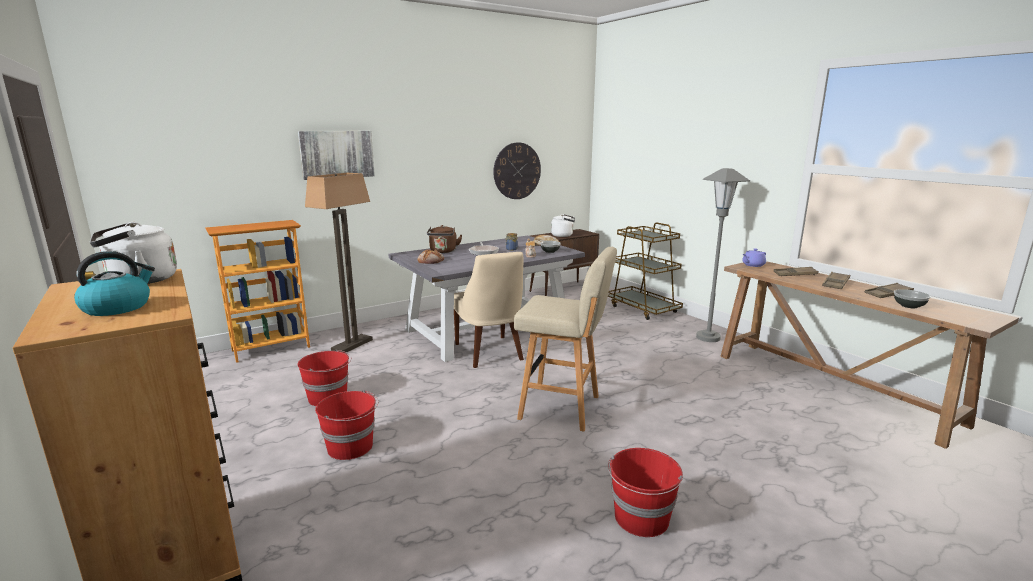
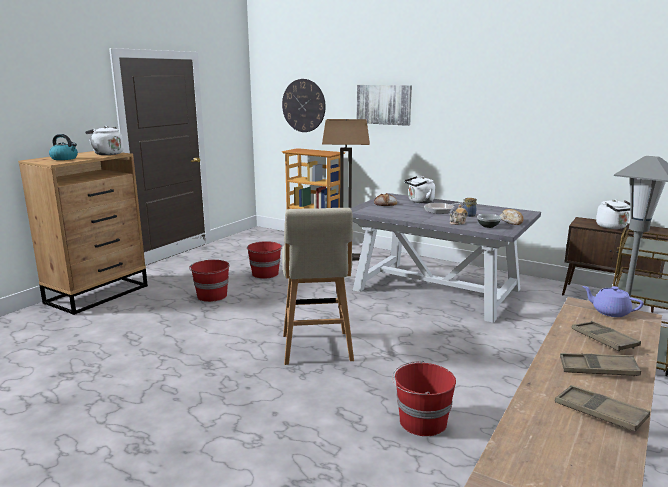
camera: 65 degrees right, 0 degrees up
brown kettle [427,225,462,253] -> white kettle [404,176,435,203]
beige chair [454,252,524,368] -> none
wall clock [493,142,541,199] -> wall clock moved to [282,79,326,132]
red bucket [608,448,683,537] -> red bucket moved to [392,361,456,436]
bowl [894,289,931,308] -> none

